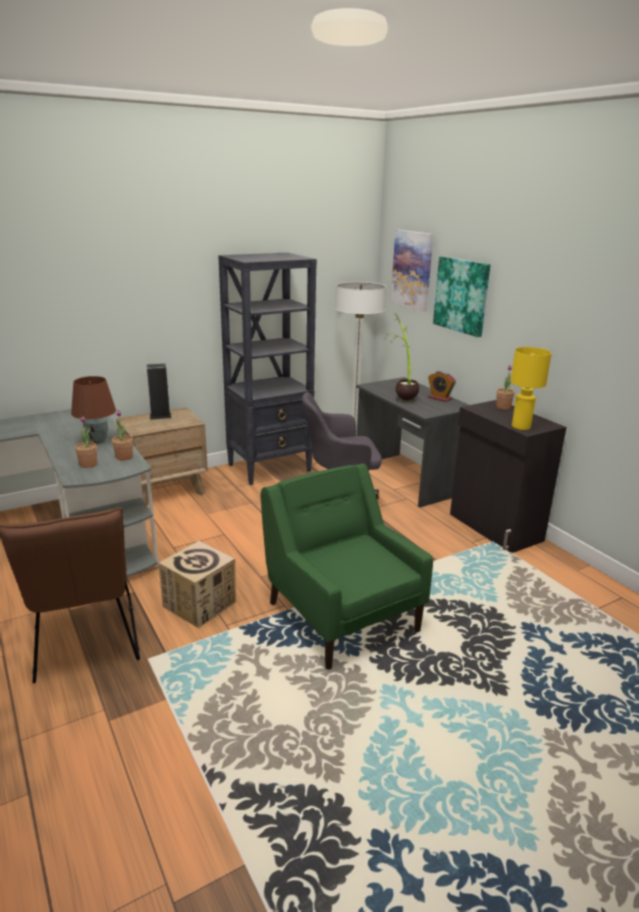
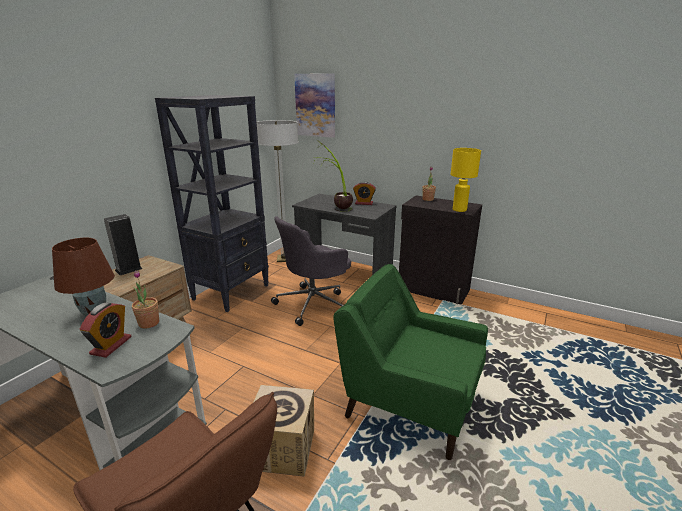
camera: 30 degrees left, 0 degrees up
potted plant [75,416,97,468] -> alarm clock [80,302,132,358]
picture [433,256,491,337] -> none

